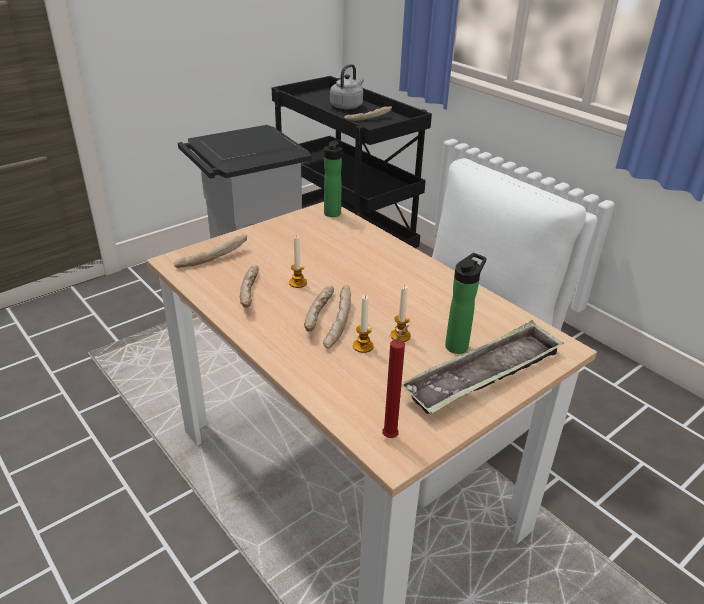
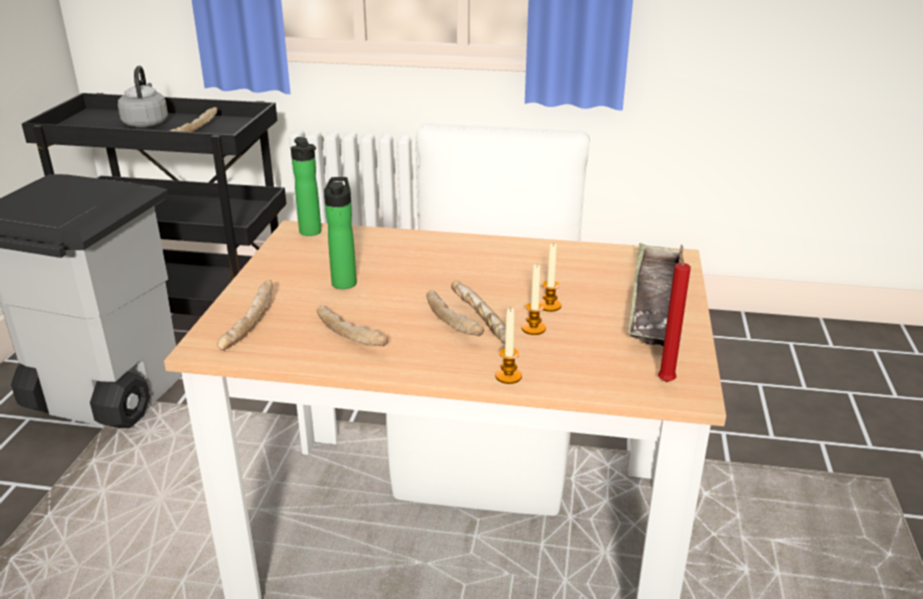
camera: 40 degrees left, 5 degrees down
candle [289,235,307,288] -> candle moved to [495,308,522,384]
bottle [445,253,487,354] -> bottle moved to [324,177,357,289]

